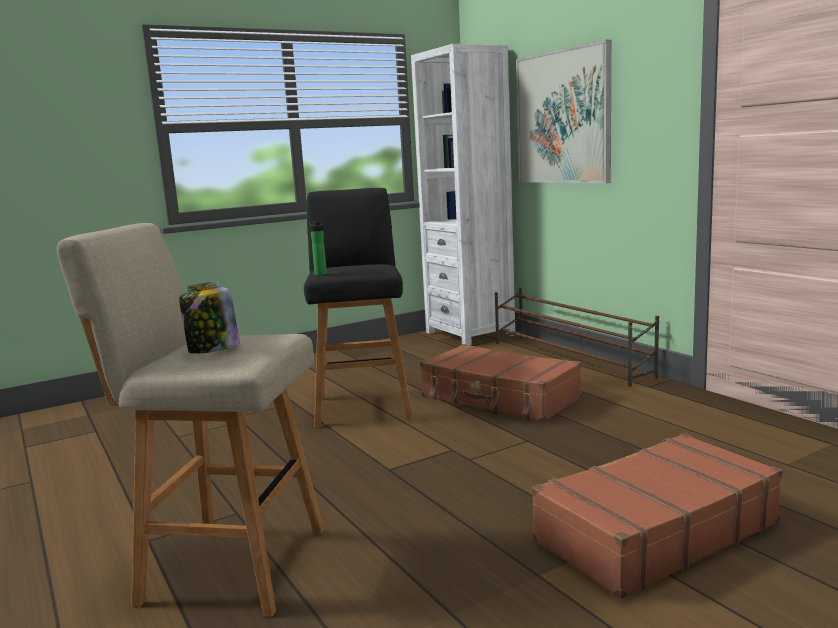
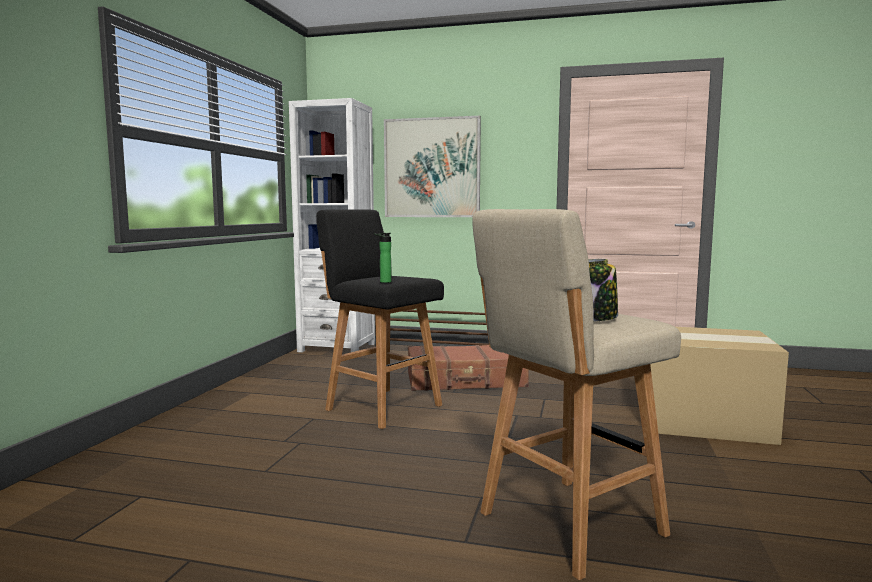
camera: 45 degrees left, 5 degrees down
brown suitcase [532,433,783,599] -> cardboard box [650,327,789,445]

